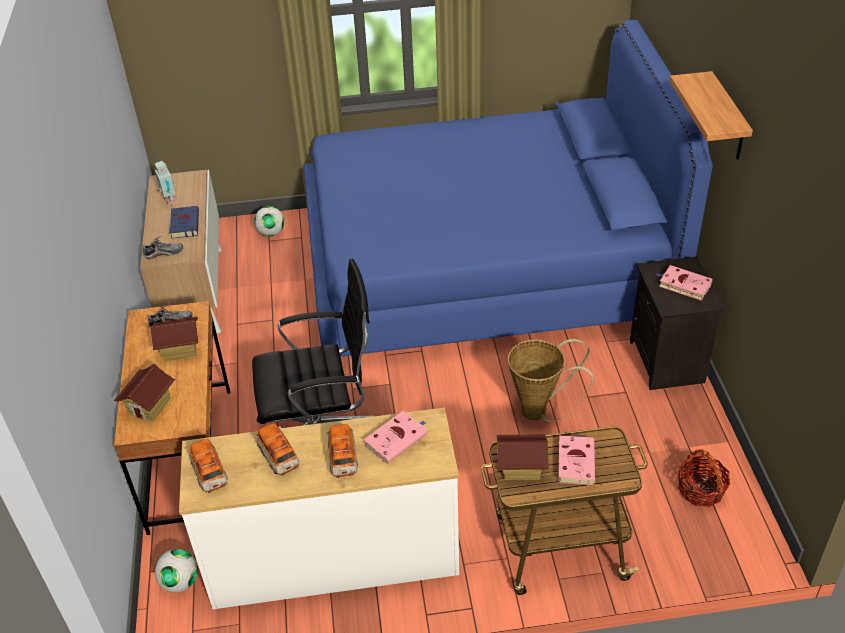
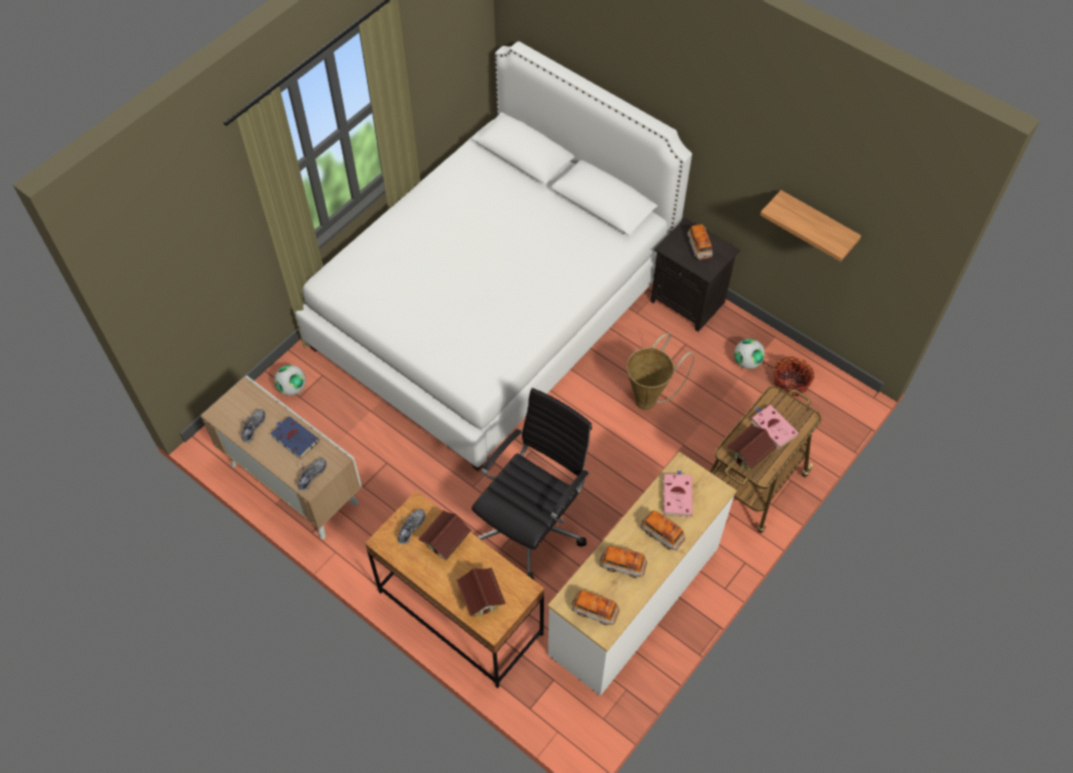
camera: 45 degrees left, 15 degrees up
toy robot [154,161,178,206] -> shoe [242,409,265,443]
football [155,549,198,593] -> football moved to [734,339,765,369]
blue bed [304,20,713,357] -> white bed [295,41,692,471]
pink book [656,265,713,301] -> toy car [687,224,713,260]
shelf [670,71,753,160] -> shelf moved to [760,190,861,262]

